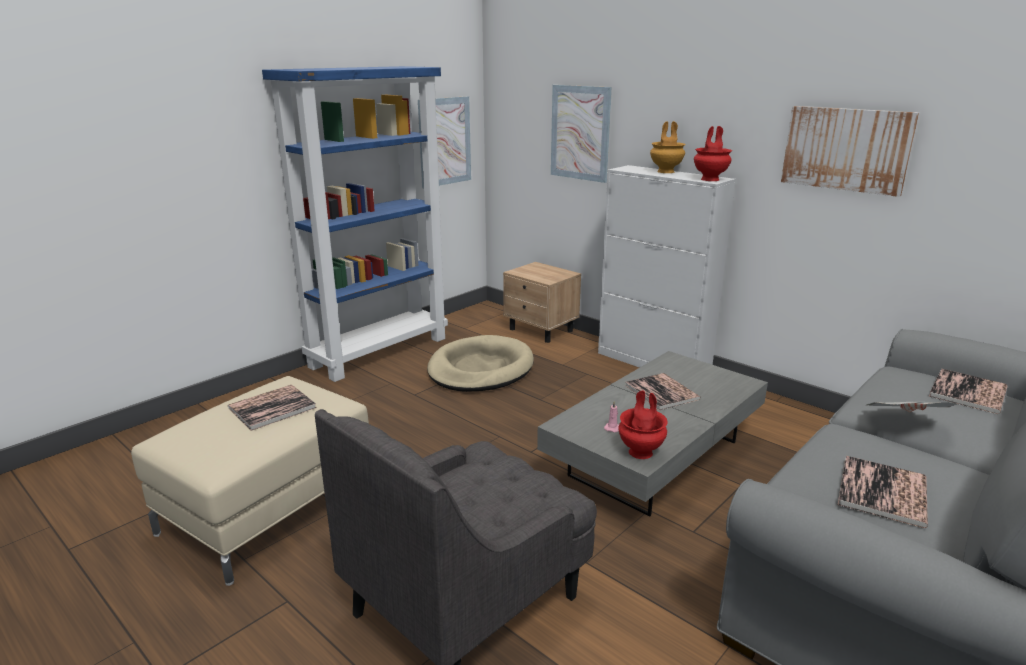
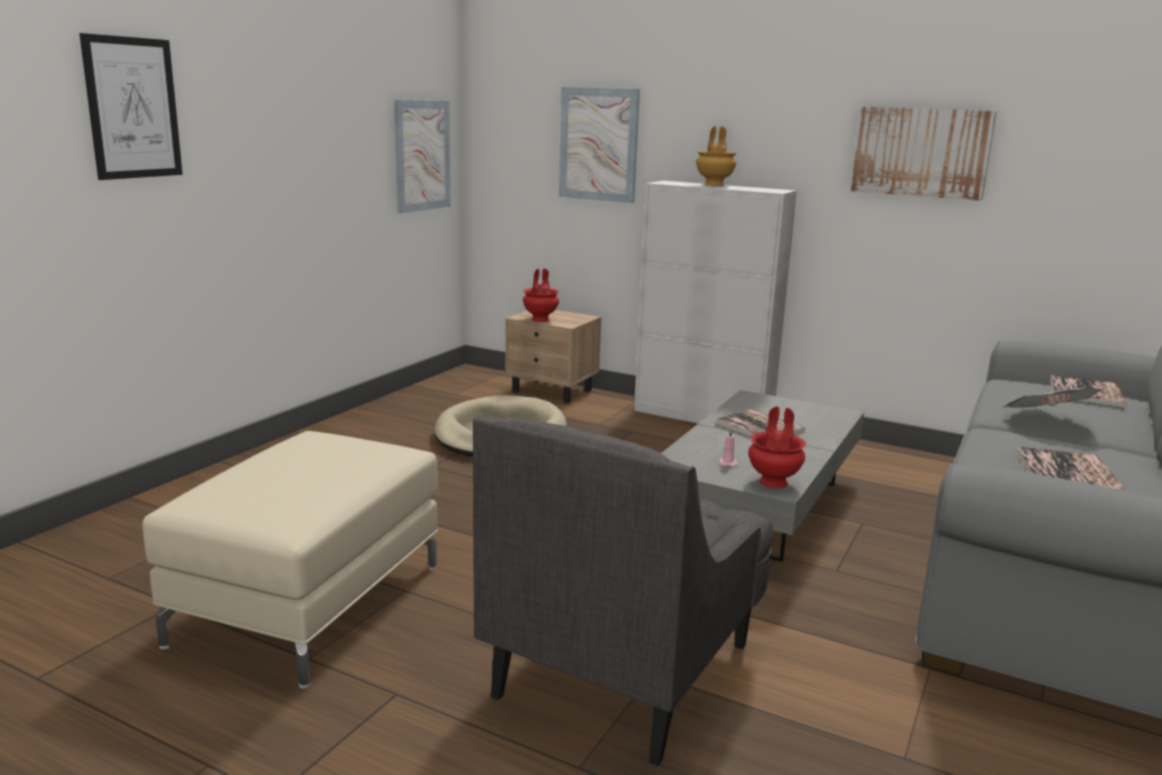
camera: 15 degrees left, 5 degrees down
book [228,385,316,431] -> none
blue bookcase [262,66,448,382] -> none
red vase [694,126,732,181] -> red vase moved to [523,268,559,322]
none -> picture [79,33,183,180]

